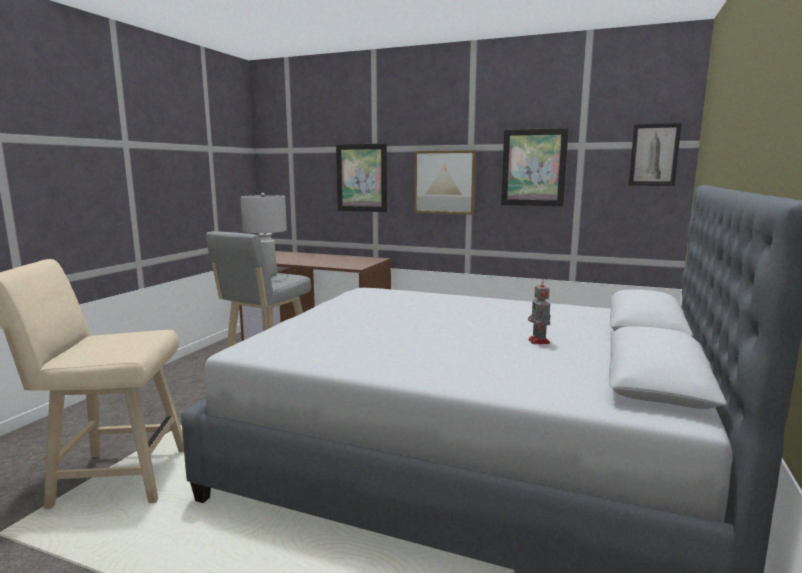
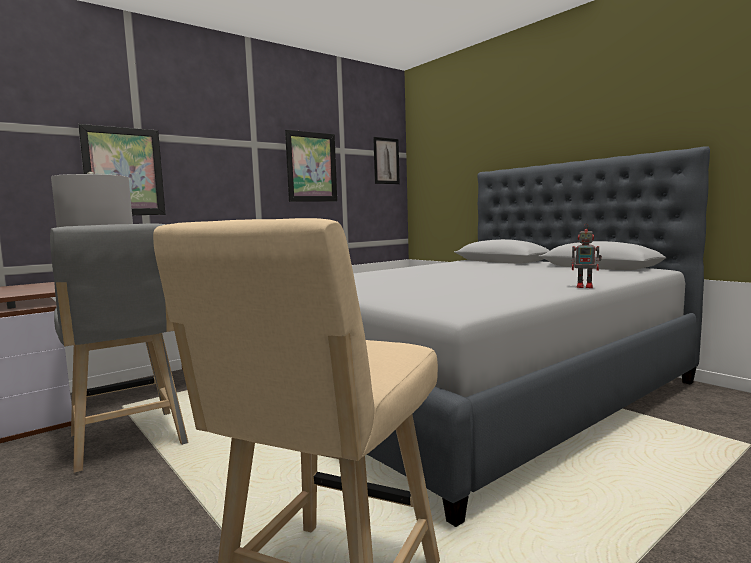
camera: 60 degrees left, 5 degrees down
picture [414,150,476,215] -> none
toy robot [528,279,551,344] -> toy robot moved to [572,223,602,288]

